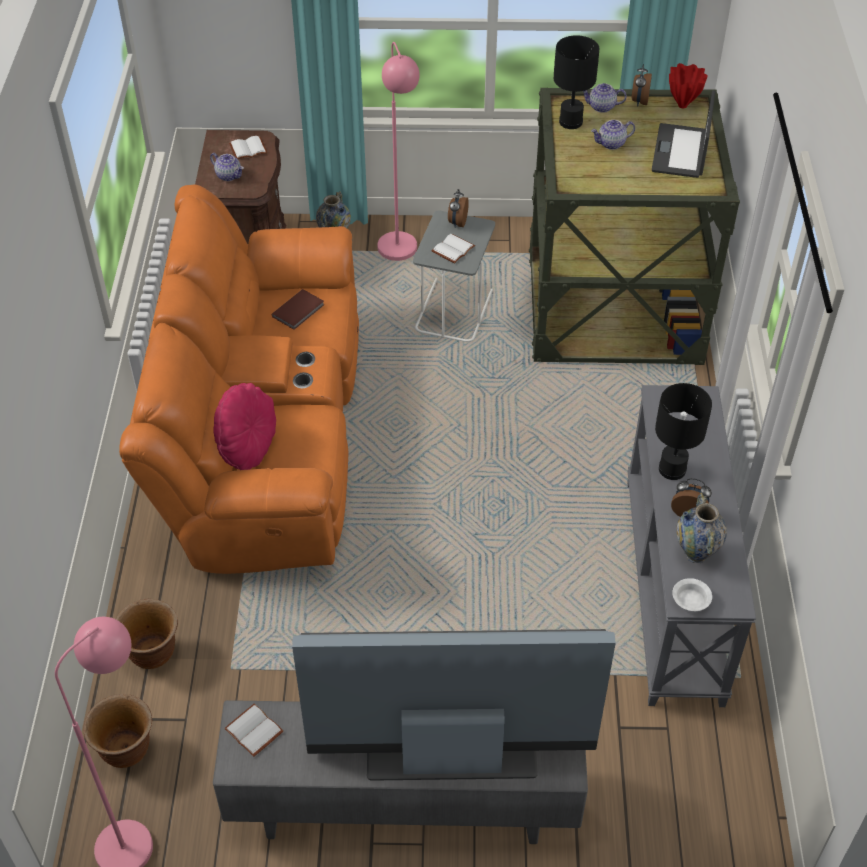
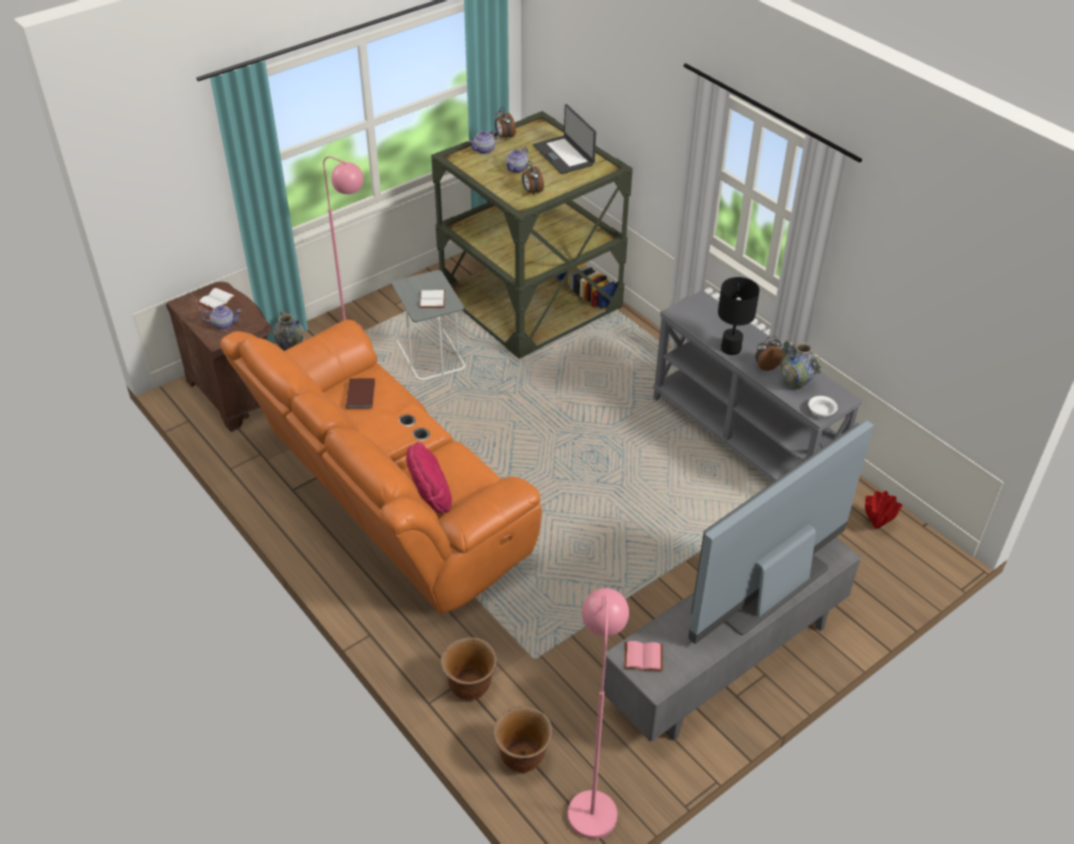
camera: 40 degrees left, 5 degrees down
white book [224,704,283,757] -> pink book [625,641,663,671]
alarm clock [448,189,469,228] -> alarm clock moved to [522,161,544,196]
black table lamp [554,35,599,129] -> none
red vase [669,63,707,108] -> red vase moved to [865,491,902,529]

